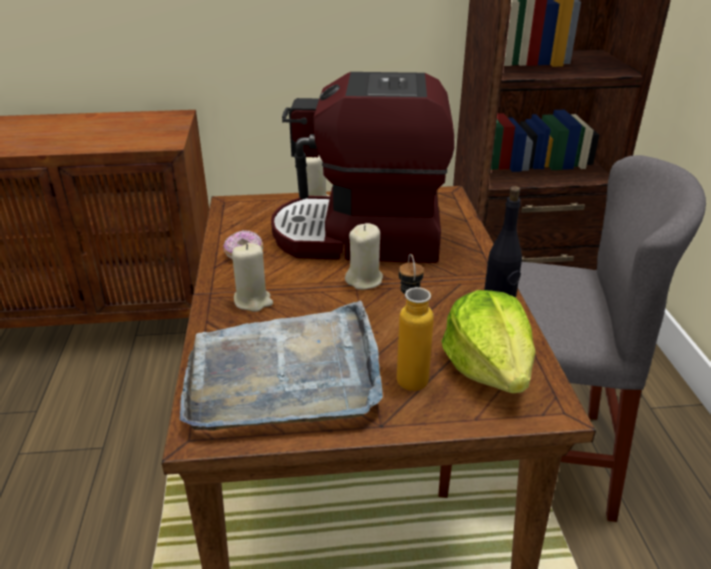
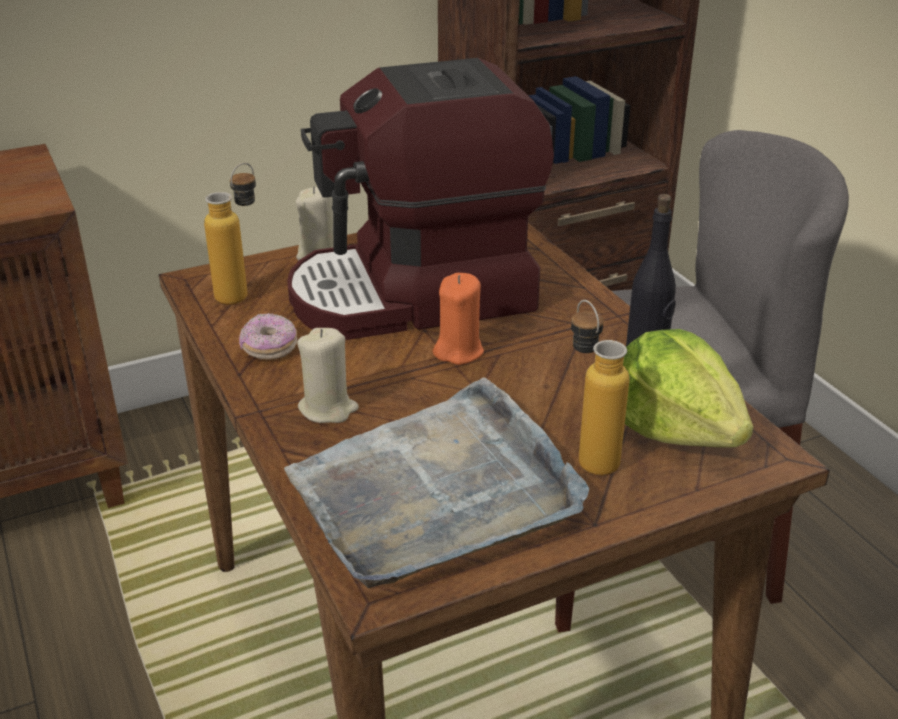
camera: 20 degrees left, 0 degrees up
beige candle [345,223,383,290] -> orange candle [432,273,484,365]
none -> bottle [204,163,256,305]

